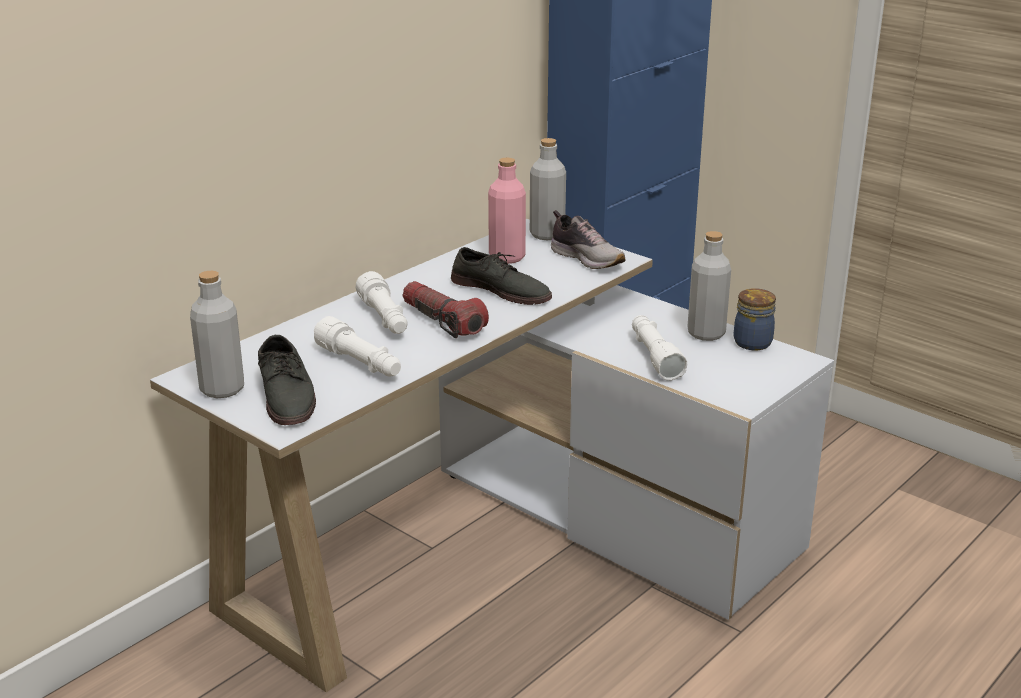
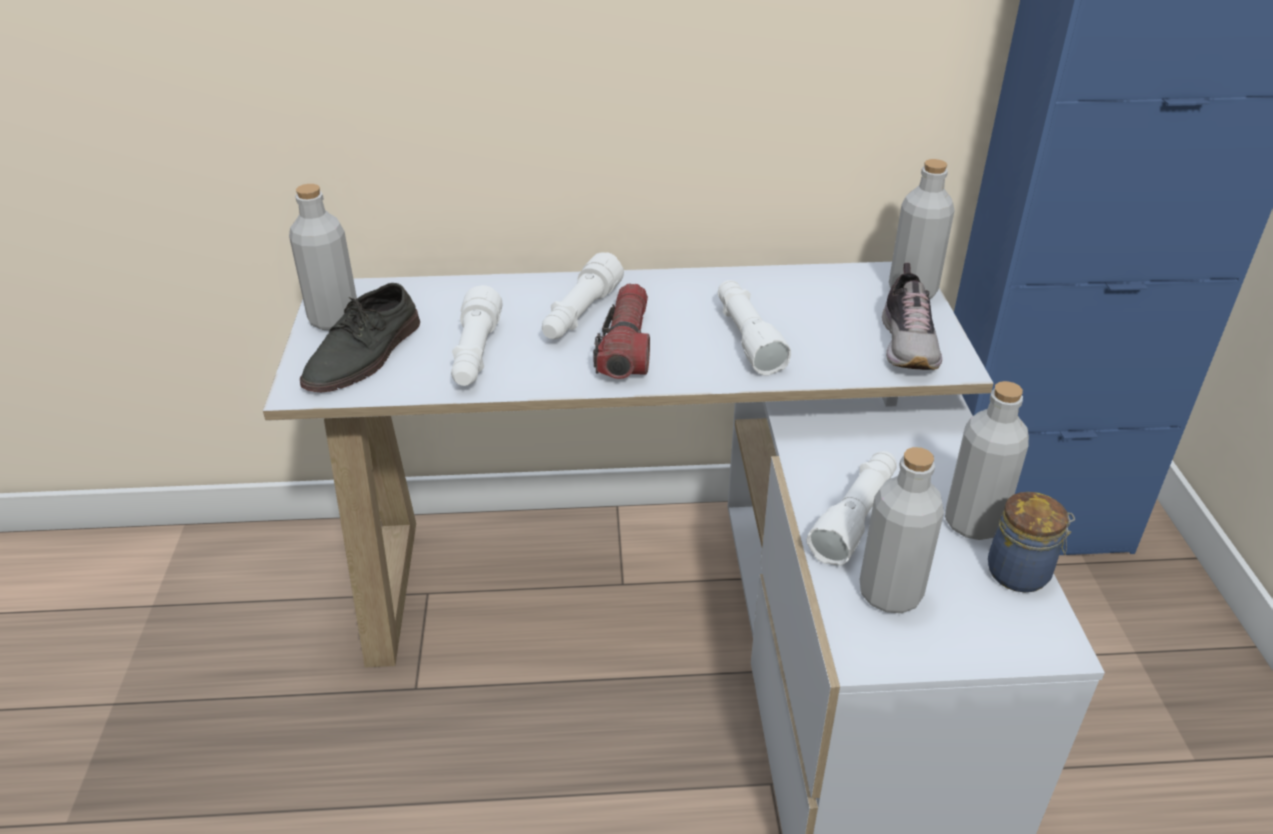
camera: 45 degrees right, 10 degrees up
grey shoe [451,247,552,305] -> white flashlight [718,280,791,376]
pink bottle [488,158,526,264] -> none
none -> grey bottle [860,447,944,613]

